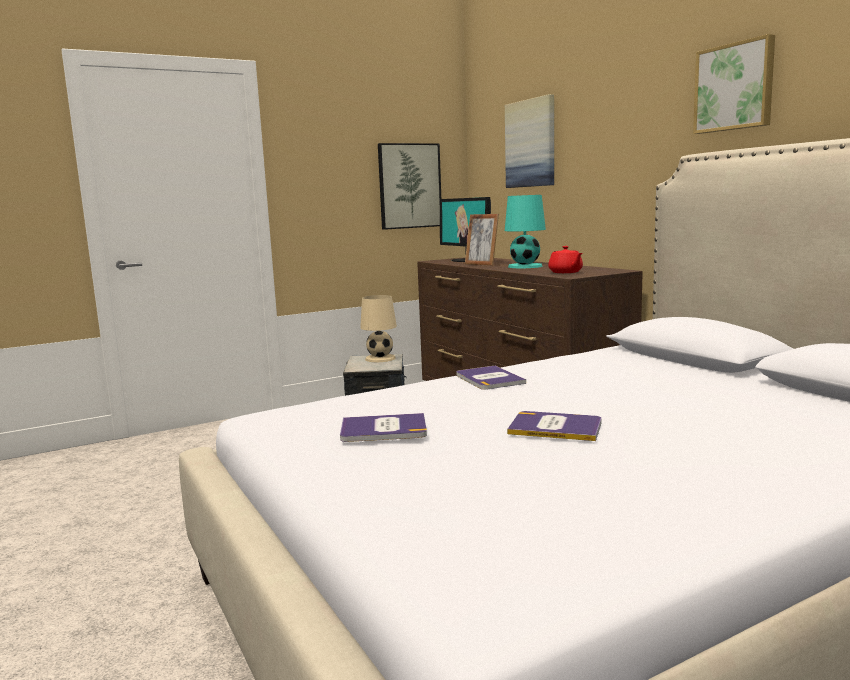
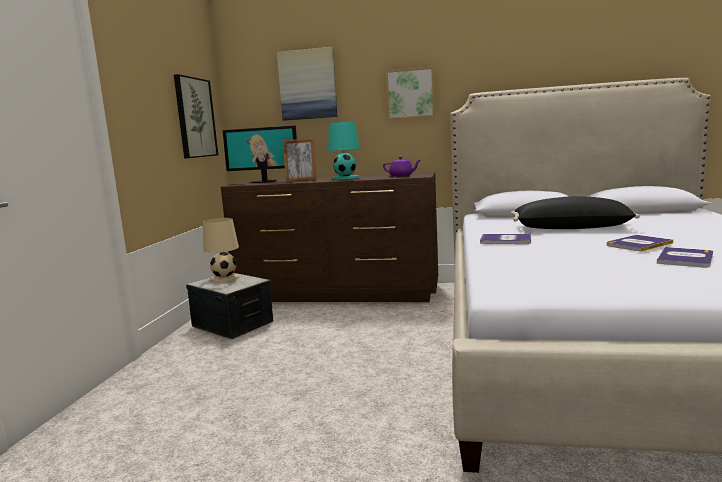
camera: 50 degrees left, 0 degrees up
book [340,413,427,442] -> book moved to [657,247,713,267]
red teapot [548,246,583,273] -> purple teapot [383,157,421,177]
picture [693,34,775,134] -> picture moved to [386,67,435,119]
none -> black pillow [511,196,640,229]

